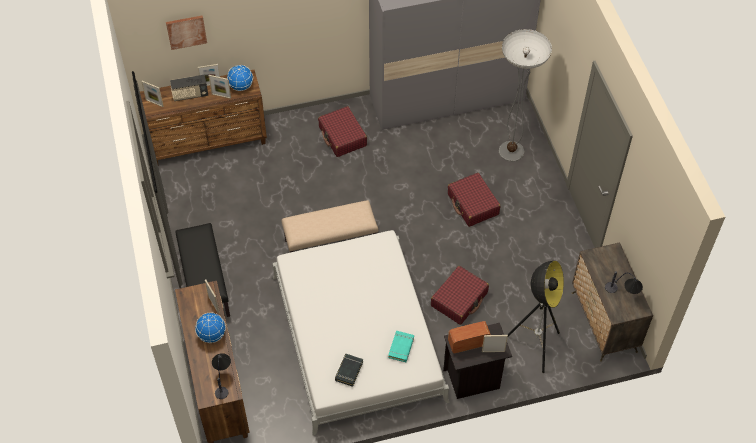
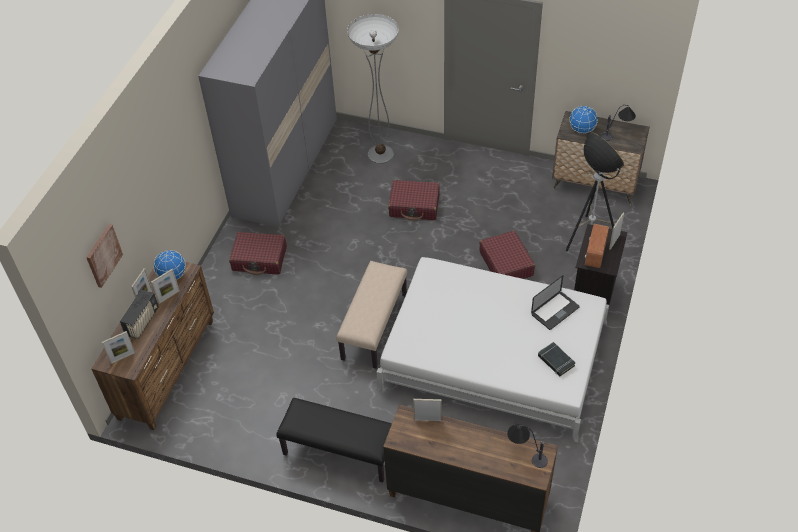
camera: 55 degrees left, 5 degrees down
globe [195,312,226,343] -> globe moved to [569,106,598,133]
turquoise book [388,331,414,362] -> laptop [531,275,580,330]

